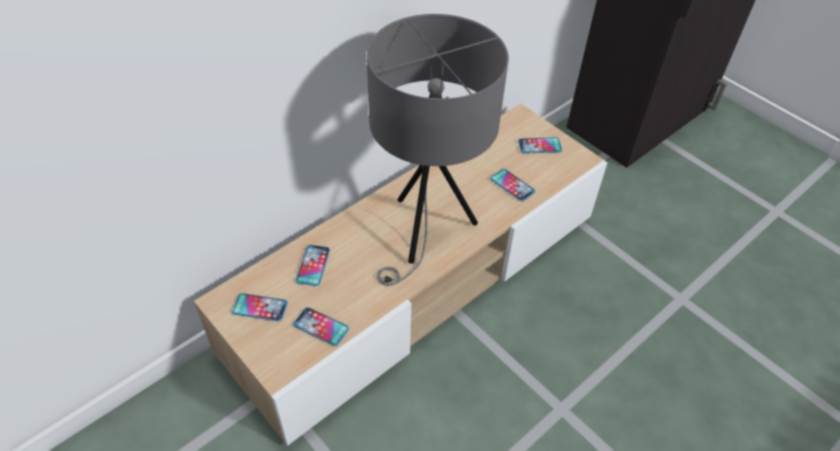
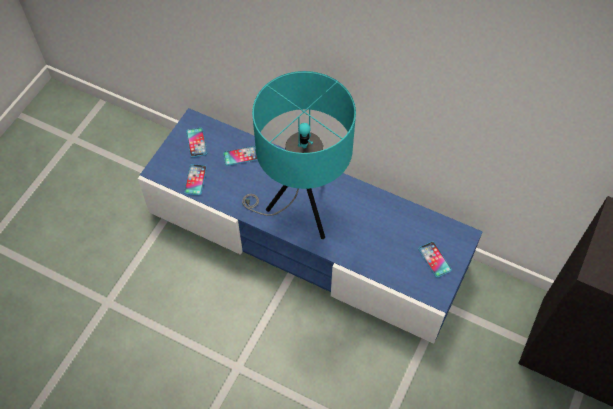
camera: 70 degrees right, 10 degrees up
beige tv stand [194,104,607,446] -> blue tv stand [138,108,483,344]
grey table lamp [367,14,509,286] -> turquoise table lamp [242,71,356,239]
phone [490,169,535,202] -> none

